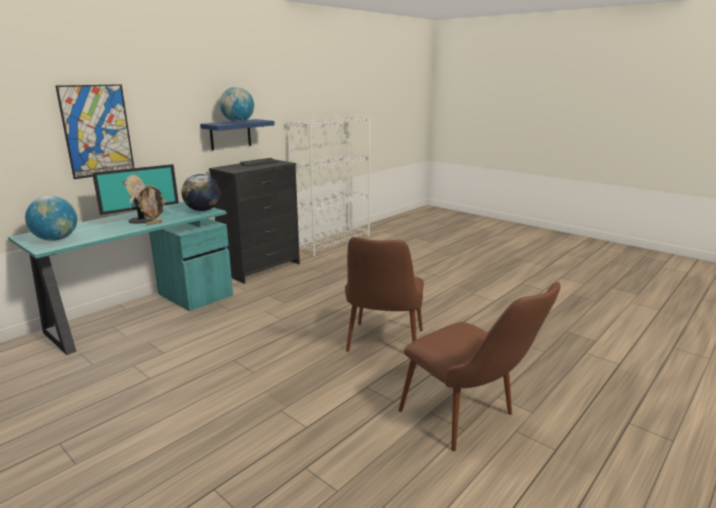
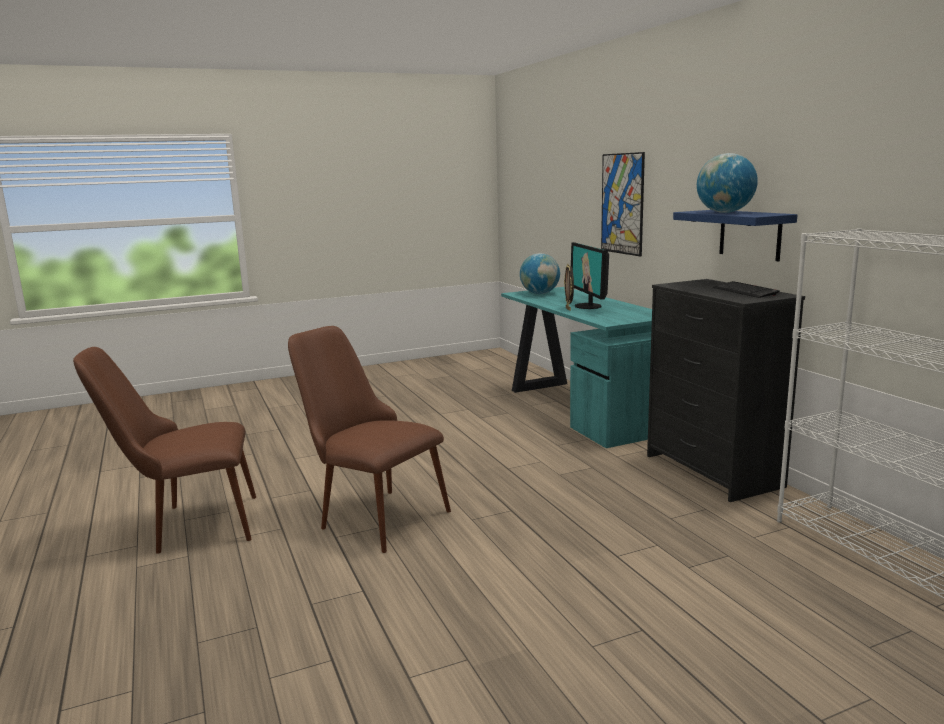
camera: 115 degrees right, 5 degrees down
globe [181,174,220,211] -> none

